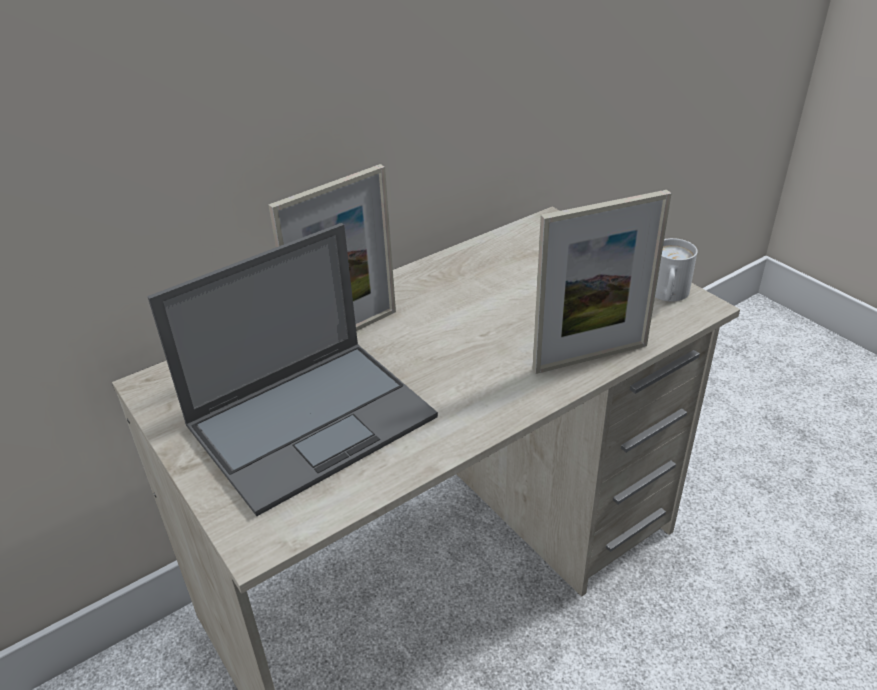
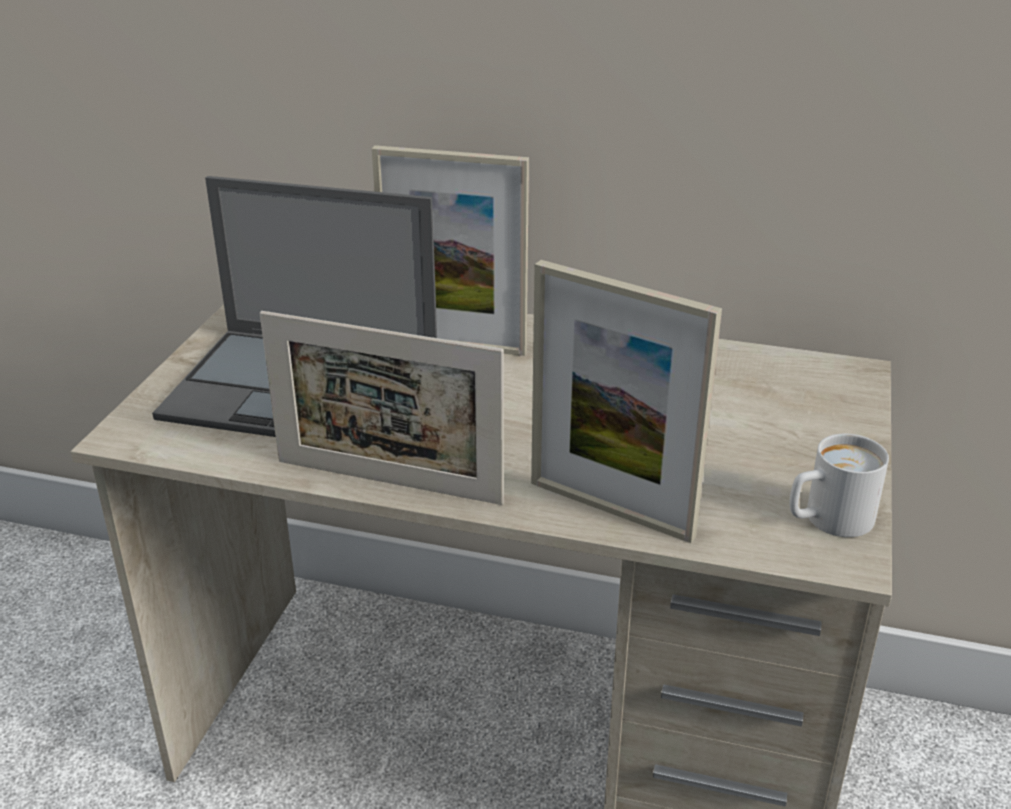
camera: 50 degrees right, 5 degrees down
none -> picture frame [260,311,504,505]

